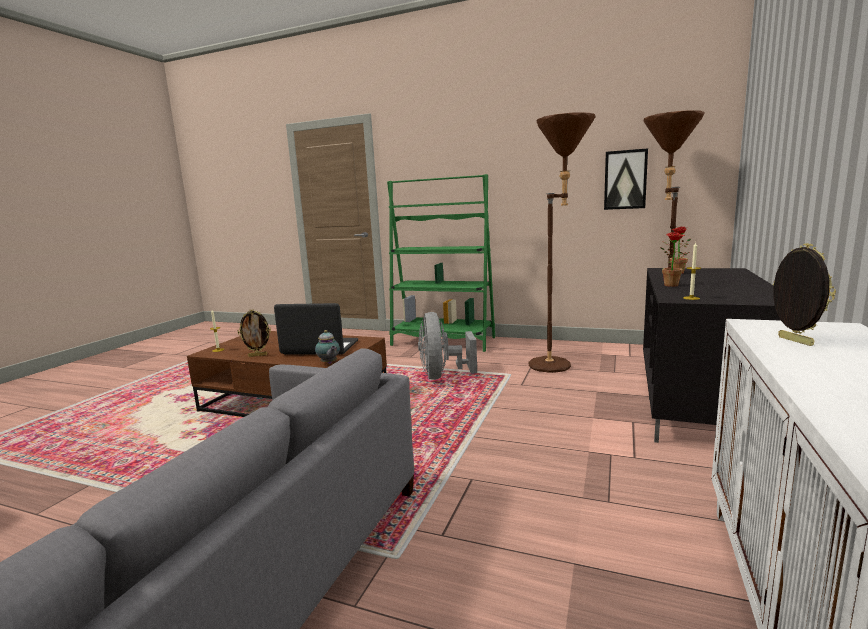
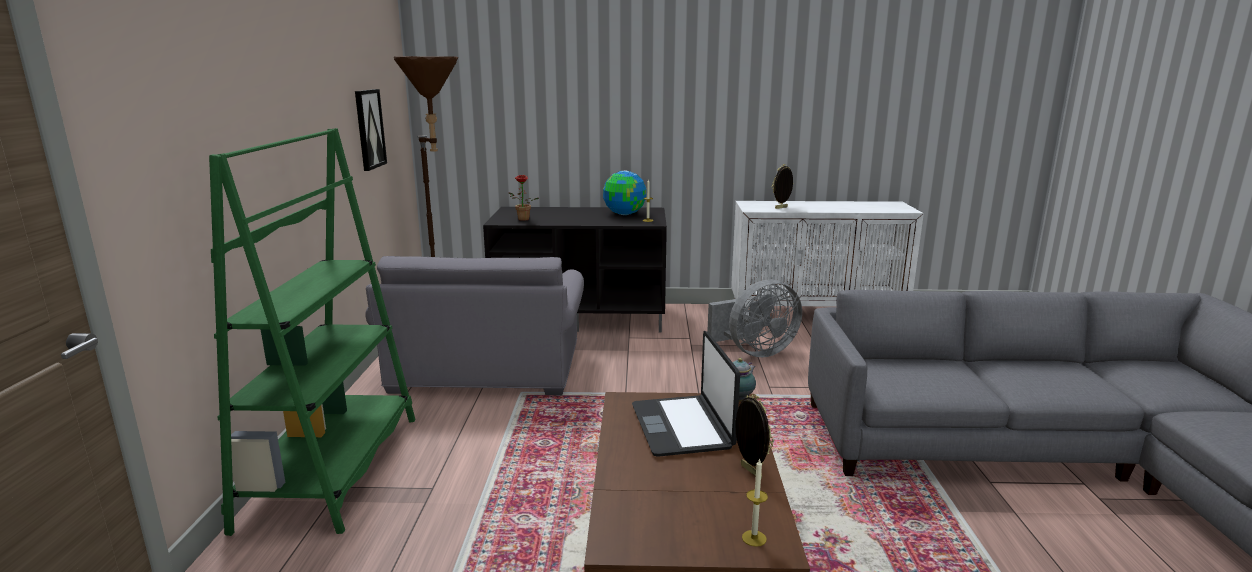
camera: 110 degrees left, 5 degrees up
grey fan [418,312,477,380] -> grey fan moved to [707,280,802,357]
brown floor lamp [528,112,595,373] -> grey armchair [365,256,584,395]
potted plant [660,232,689,287] -> none
none -> globe [603,171,646,215]

